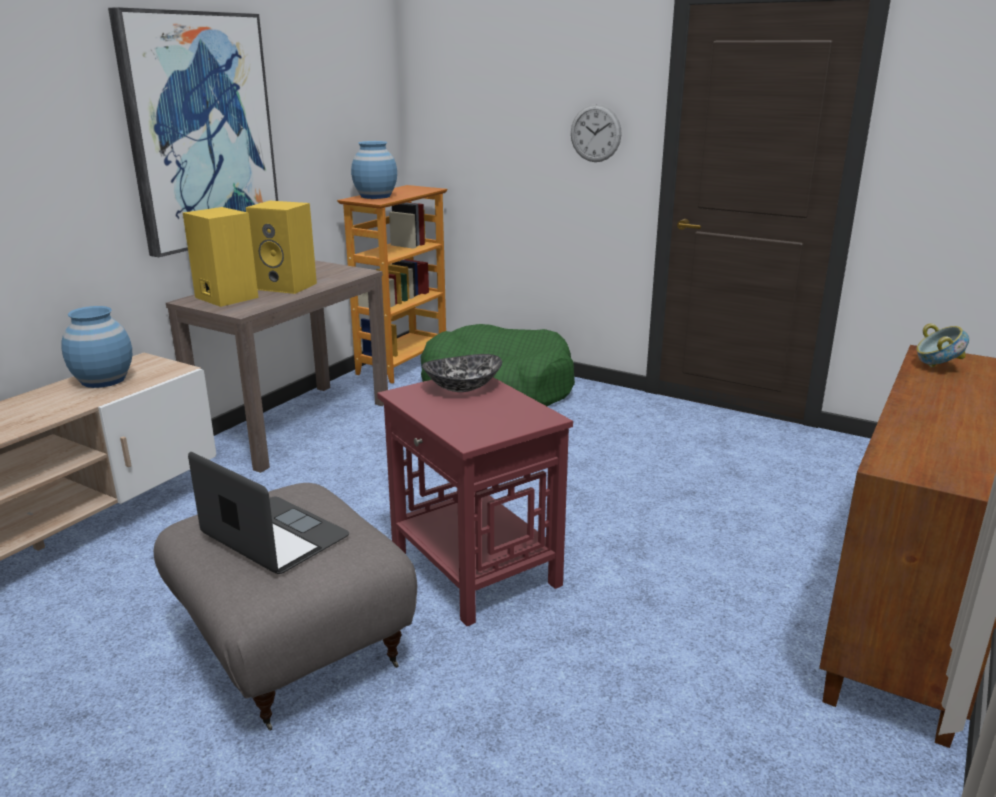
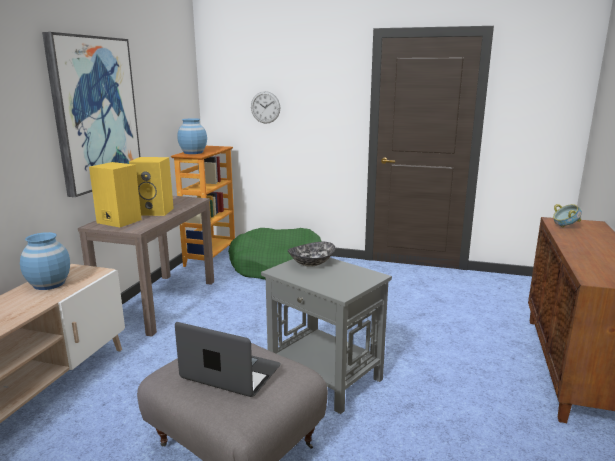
camera: 15 degrees left, 5 degrees down
red side table [377,377,573,626] -> grey side table [261,258,392,414]
wall clock [571,104,622,162] -> wall clock moved to [251,91,280,124]

